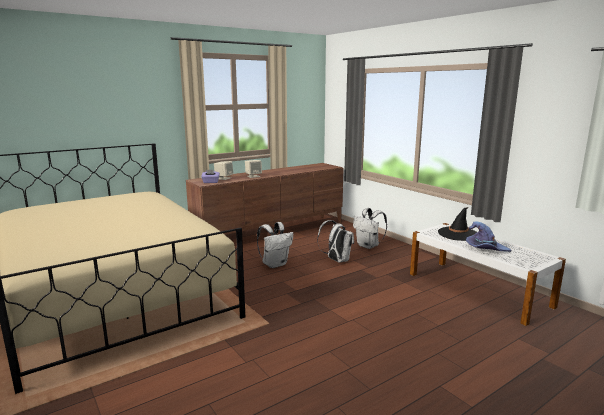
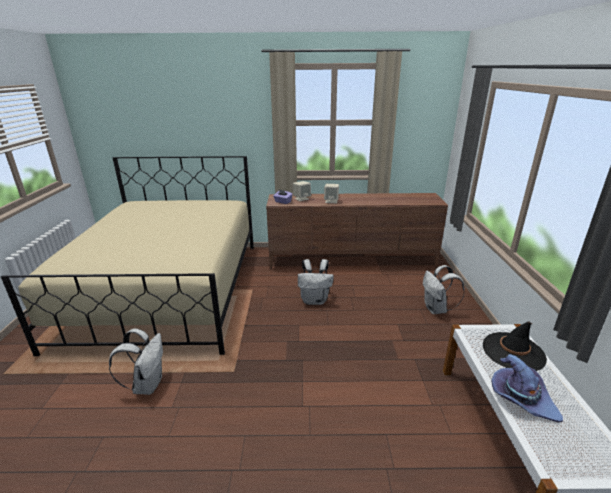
camera: 35 degrees right, 10 degrees up
white backpack [317,220,354,263] -> white backpack moved to [109,329,163,395]

